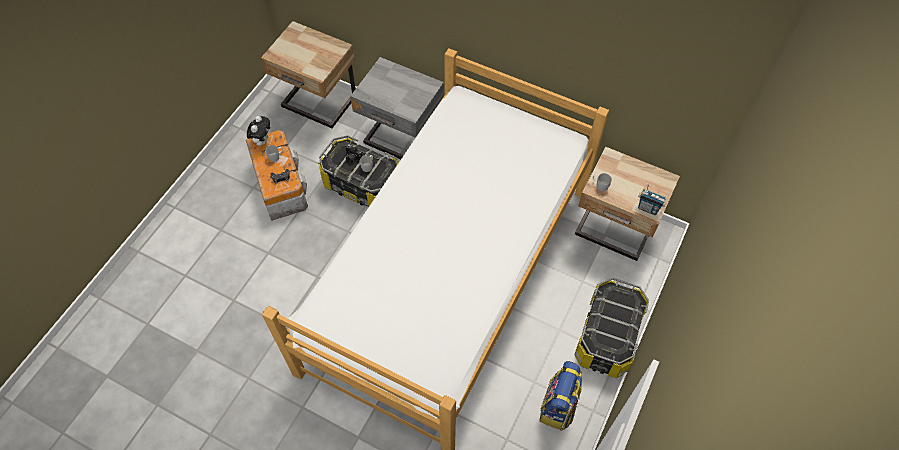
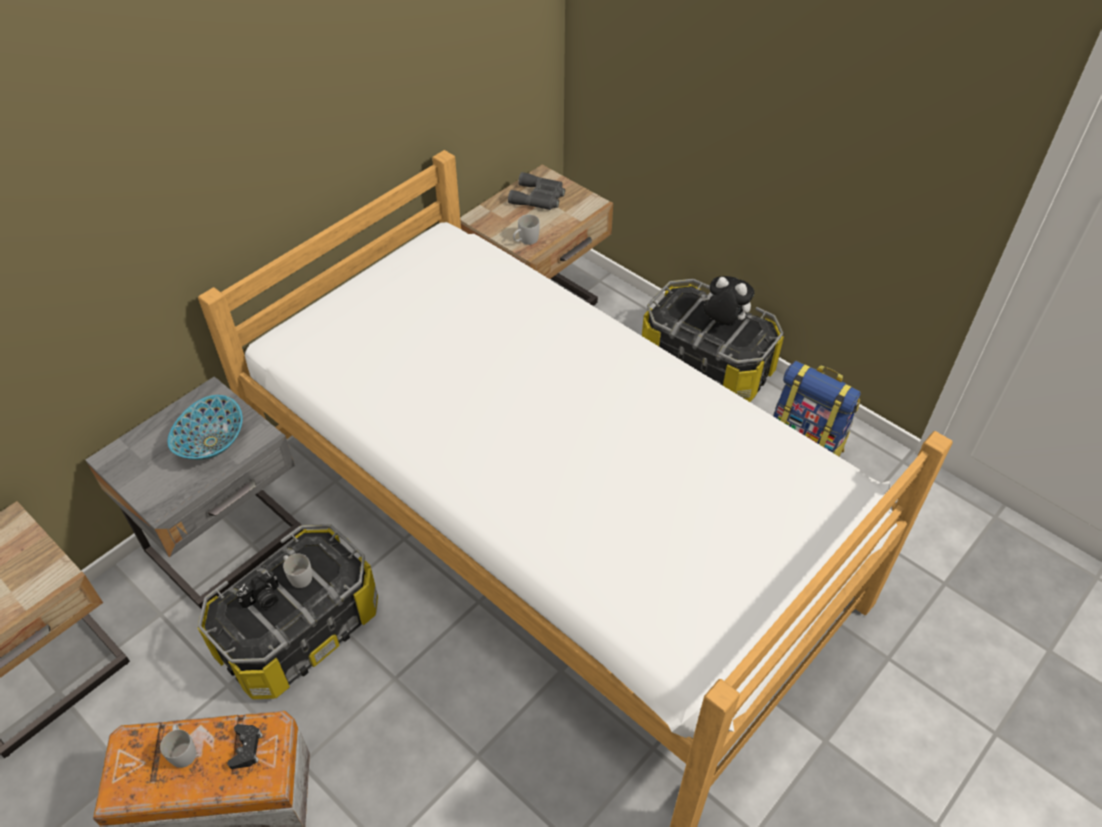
camera: 75 degrees left, 10 degrees down
plush toy [247,116,270,146] -> plush toy moved to [702,276,754,325]
radio [638,183,666,215] -> none
none -> bowl [168,395,242,460]
none -> grey binoculars [508,172,565,210]

